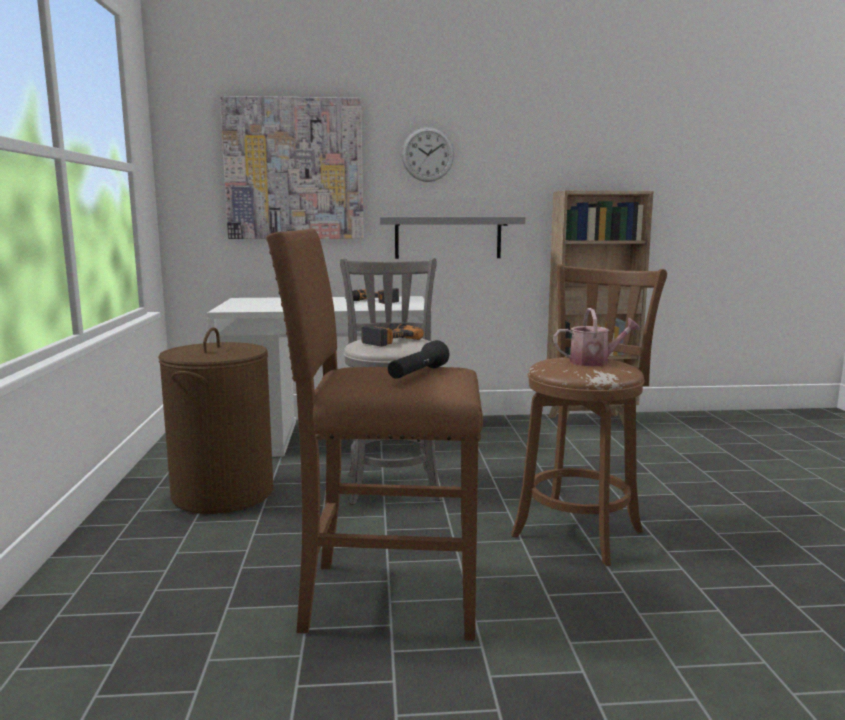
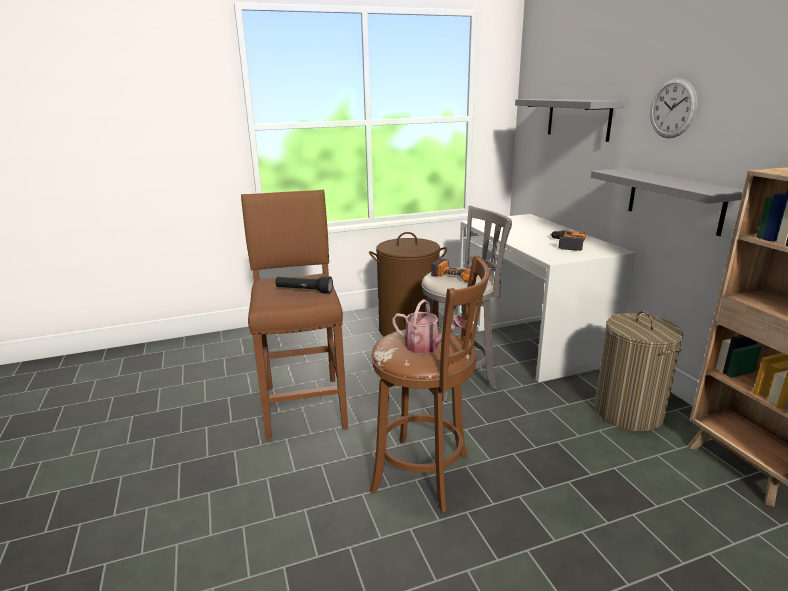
camera: 75 degrees right, 10 degrees up
picture [220,96,364,239] -> grey shelf [515,99,625,142]
watering can [553,308,640,366] -> watering can turned 45 degrees counterclockwise [392,299,466,354]
none -> laundry basket [595,311,683,431]

